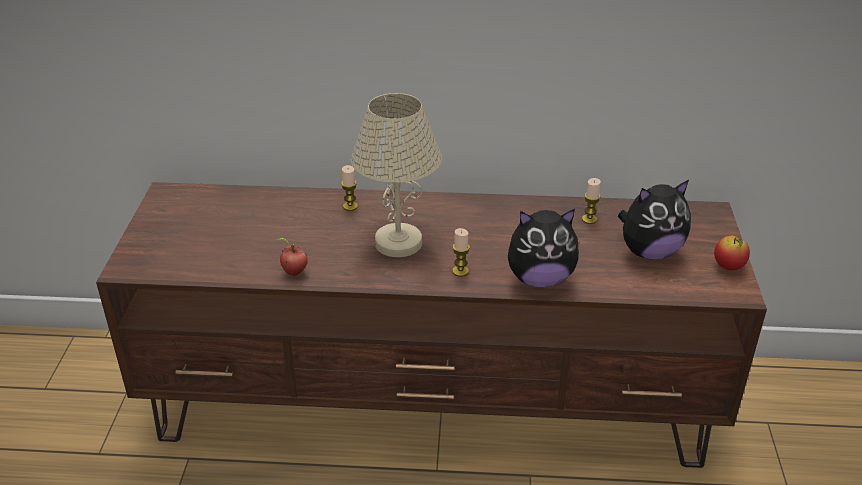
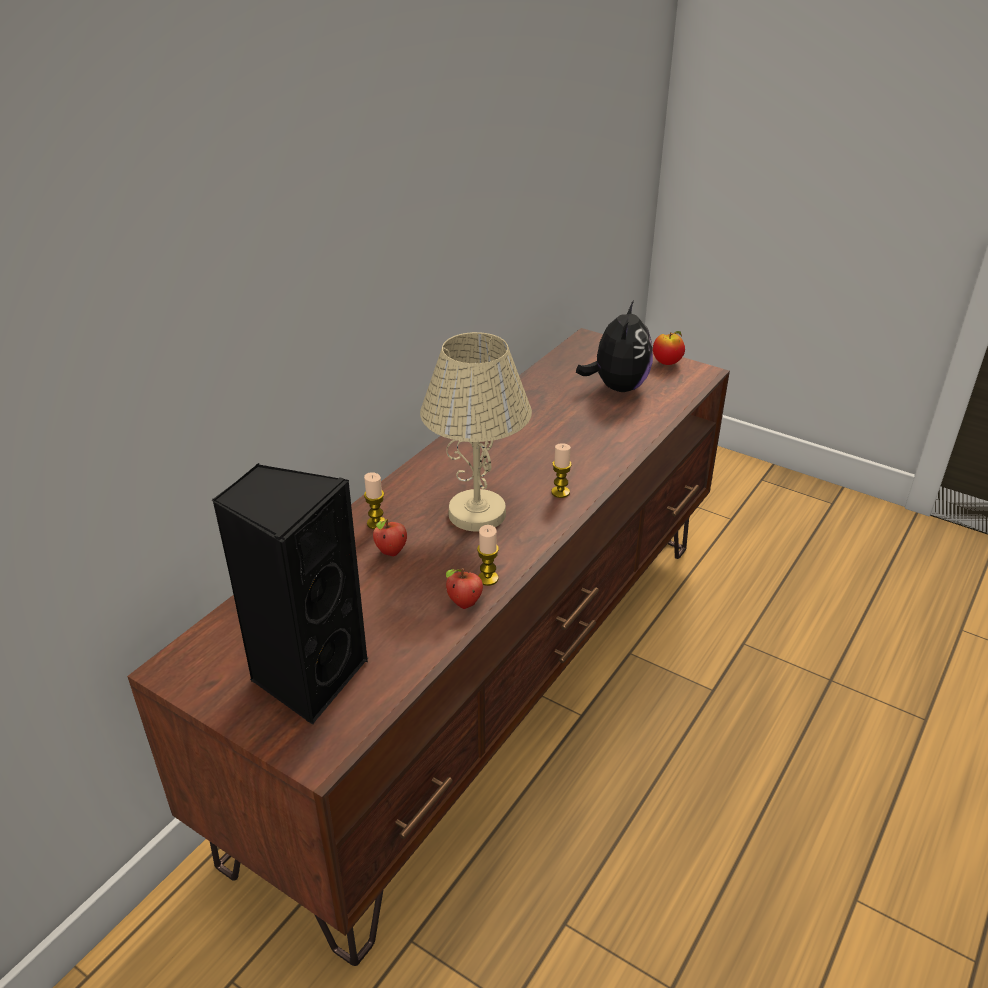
camera: 60 degrees left, 0 degrees up
plush toy [508,209,580,287] -> none
candle [582,178,601,224] -> candle moved to [477,525,499,586]
none -> black speaker [211,463,368,725]
none -> apple [373,519,407,557]

